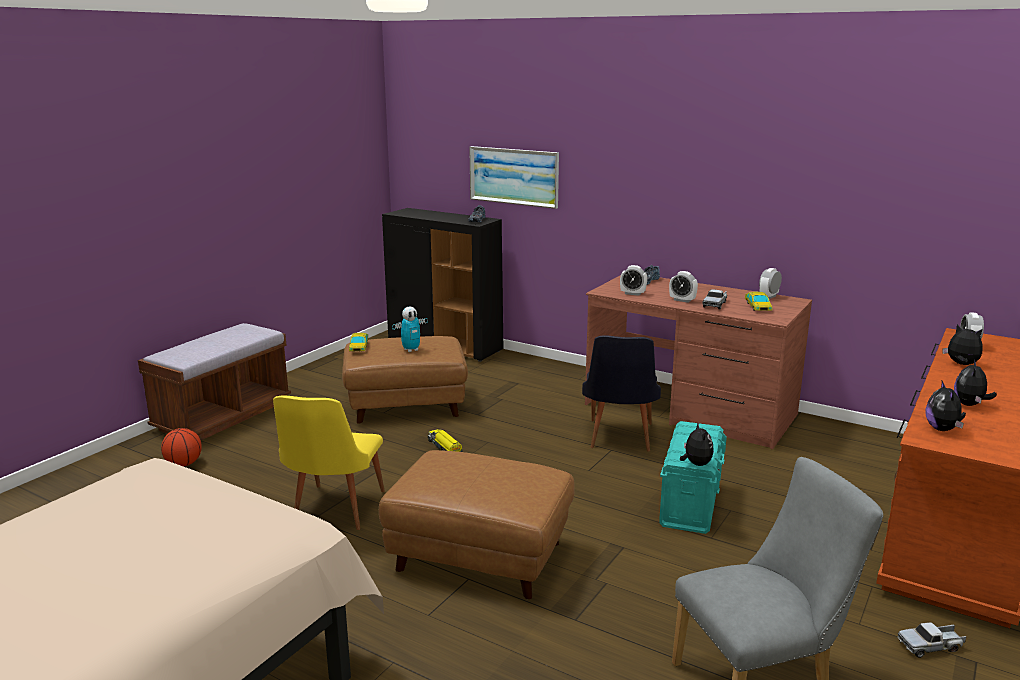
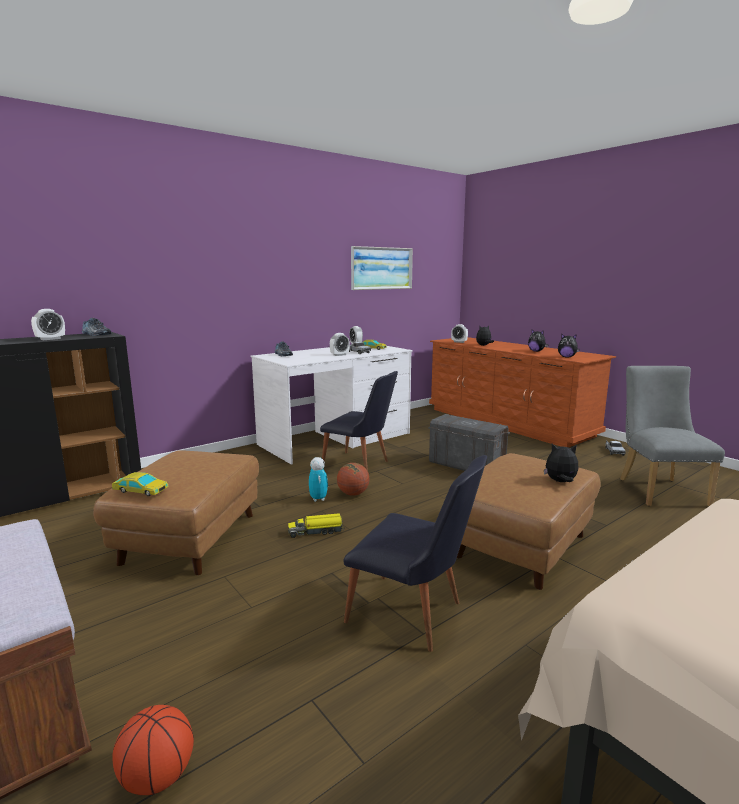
camera: 70 degrees left, 5 degrees down
yellow chair [273,396,385,530] -> black chair [343,455,487,652]
toy robot [392,307,428,352] -> toy robot moved to [309,457,328,502]
picture [469,146,559,209] -> picture moved to [351,246,413,290]
brown desk [585,275,812,449] -> white desk [251,346,413,464]
alarm clock [620,265,647,296] -> alarm clock moved to [31,309,65,340]
turquoise storage box [659,421,727,534] -> grey storage box [428,414,510,471]
plush toy [680,422,714,466] -> plush toy moved to [544,443,579,482]
none -> basketball [337,463,370,496]

